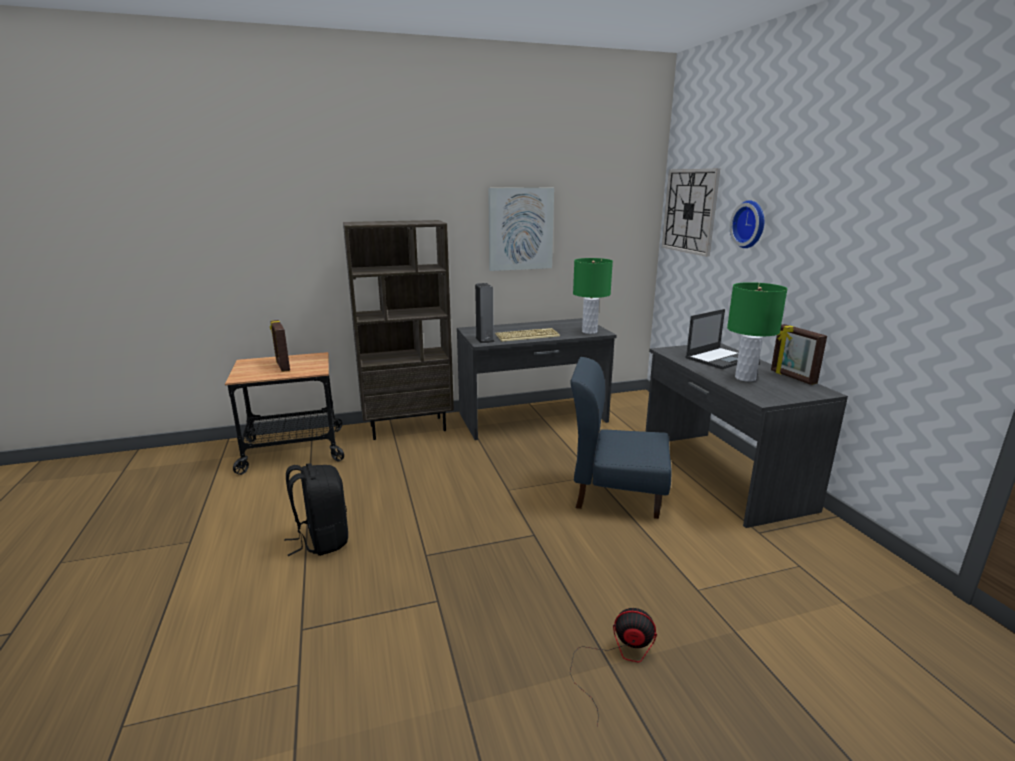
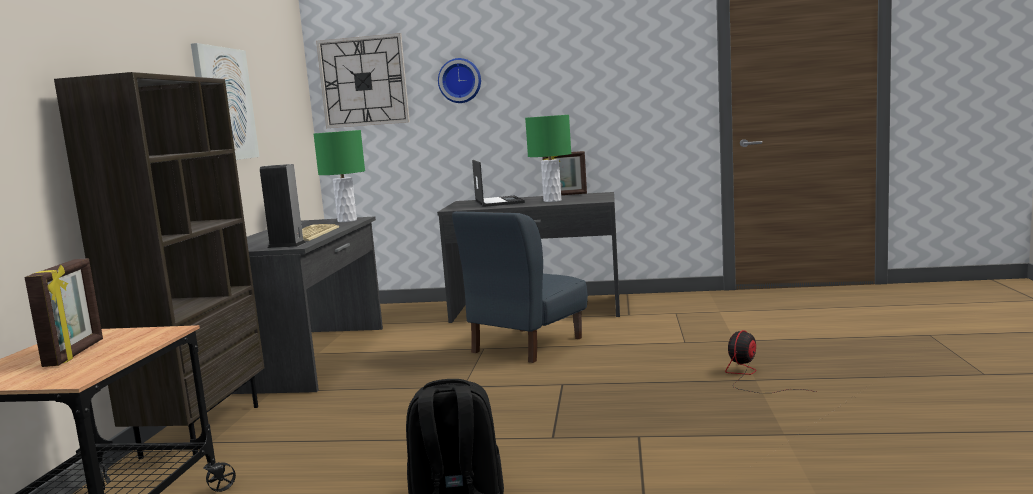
camera: 65 degrees left, 10 degrees down
picture frame [270,320,290,372] -> picture frame turned 90 degrees counterclockwise [25,258,103,367]

